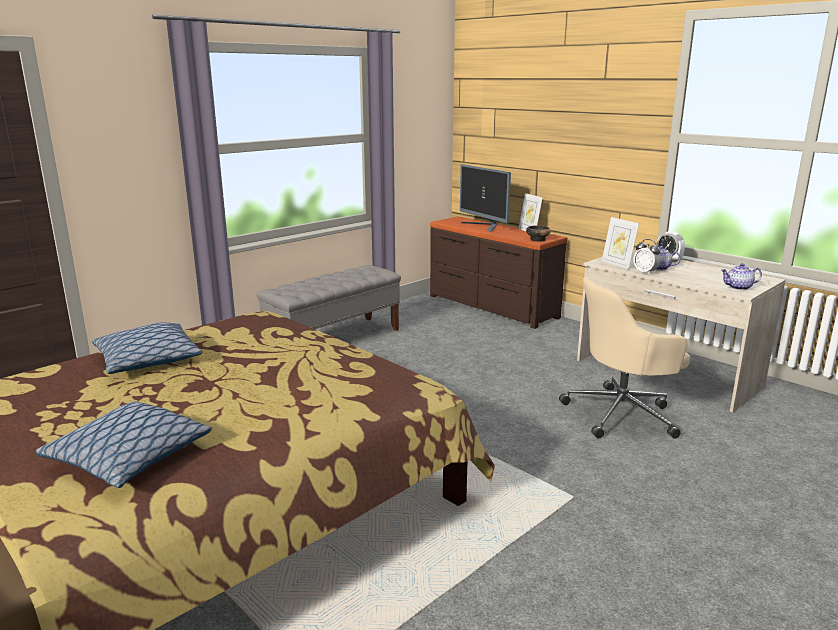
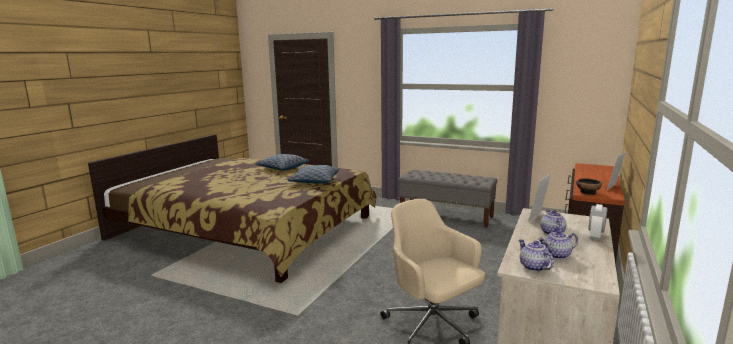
camera: 70 degrees right, 5 degrees down
pillow [36,401,212,488] -> pillow moved to [288,165,339,184]
monitor [460,164,511,233] -> none
alarm clock [633,239,661,275] -> none
none -> teapot [538,230,578,259]

